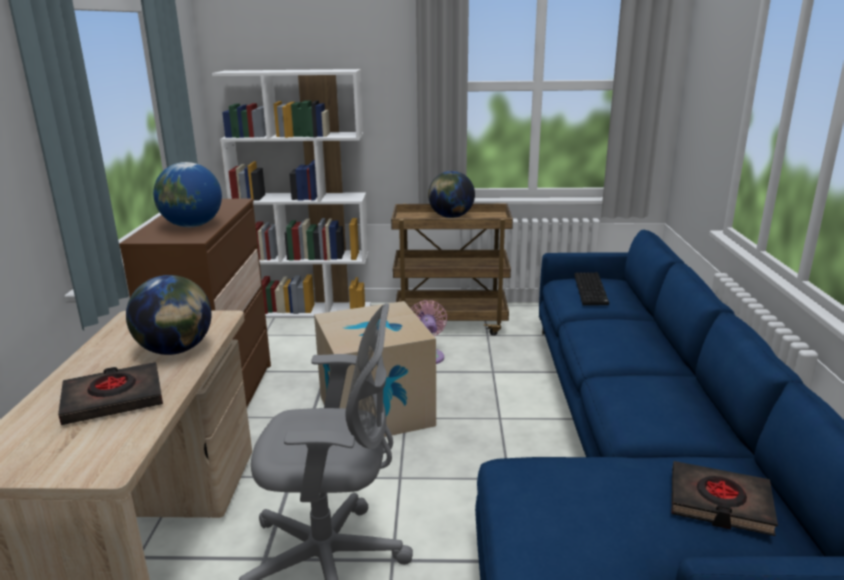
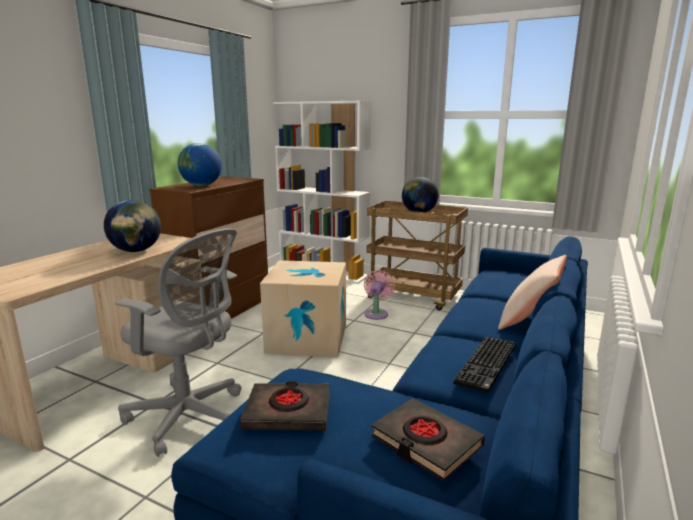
camera: 25 degrees right, 5 degrees down
black book [58,362,163,425] -> black book moved to [240,381,330,431]
keyboard [574,272,609,305] -> keyboard moved to [454,337,516,393]
none -> beige pillow [498,255,567,330]

